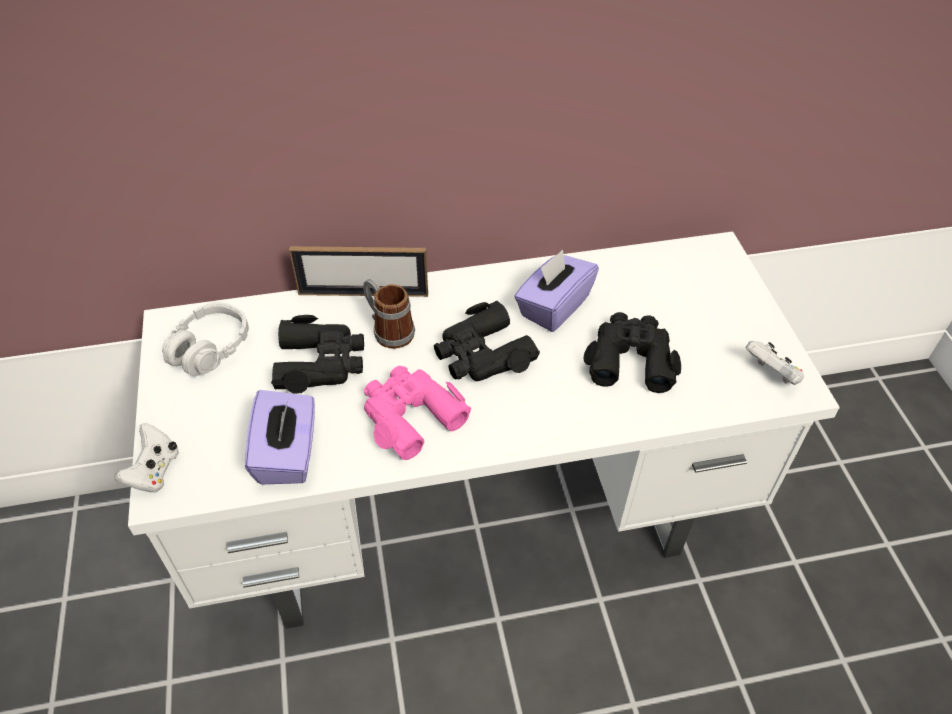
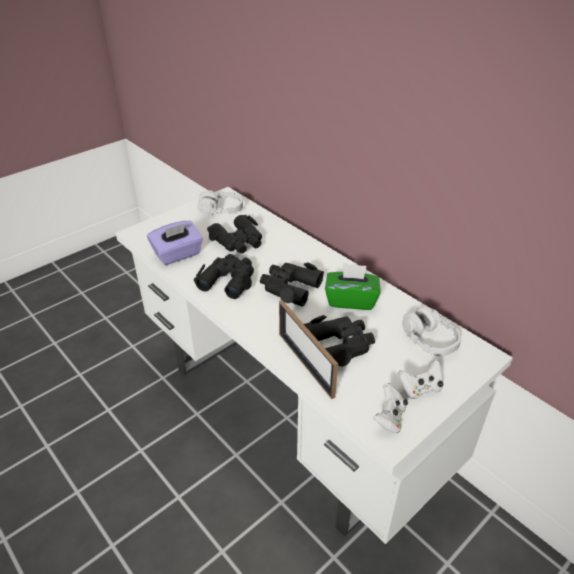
camera: 60 degrees right, 10 degrees down
white game controller [114,423,179,493] -> white game controller moved to [398,359,443,399]
picture frame [289,246,428,297] -> picture frame moved to [279,300,338,399]
mug [363,279,415,349] -> none
pink binoculars [364,366,471,460] -> black binoculars [194,254,254,299]
purple tissue box [514,249,599,332] -> green tissue box [325,263,381,310]
none -> grey headphones [402,306,462,356]

